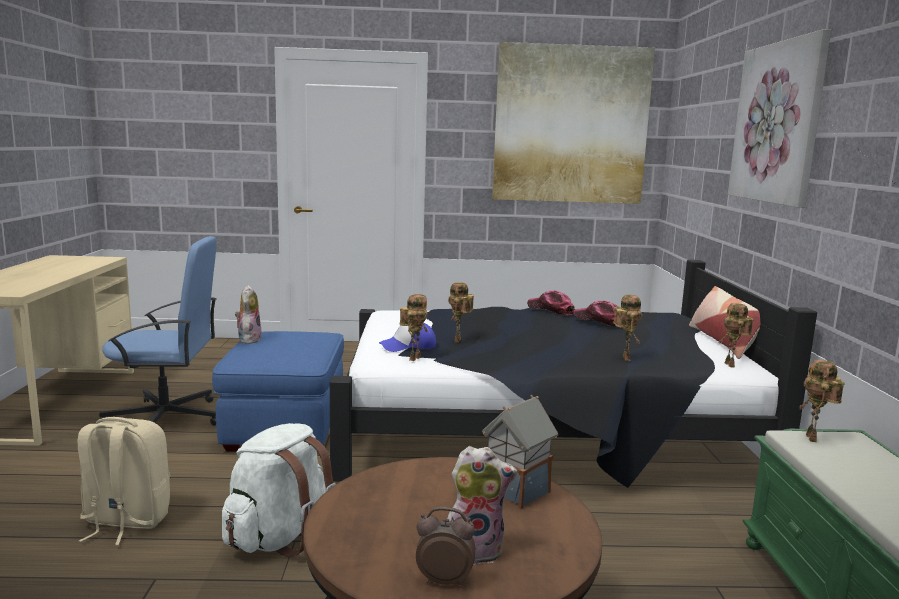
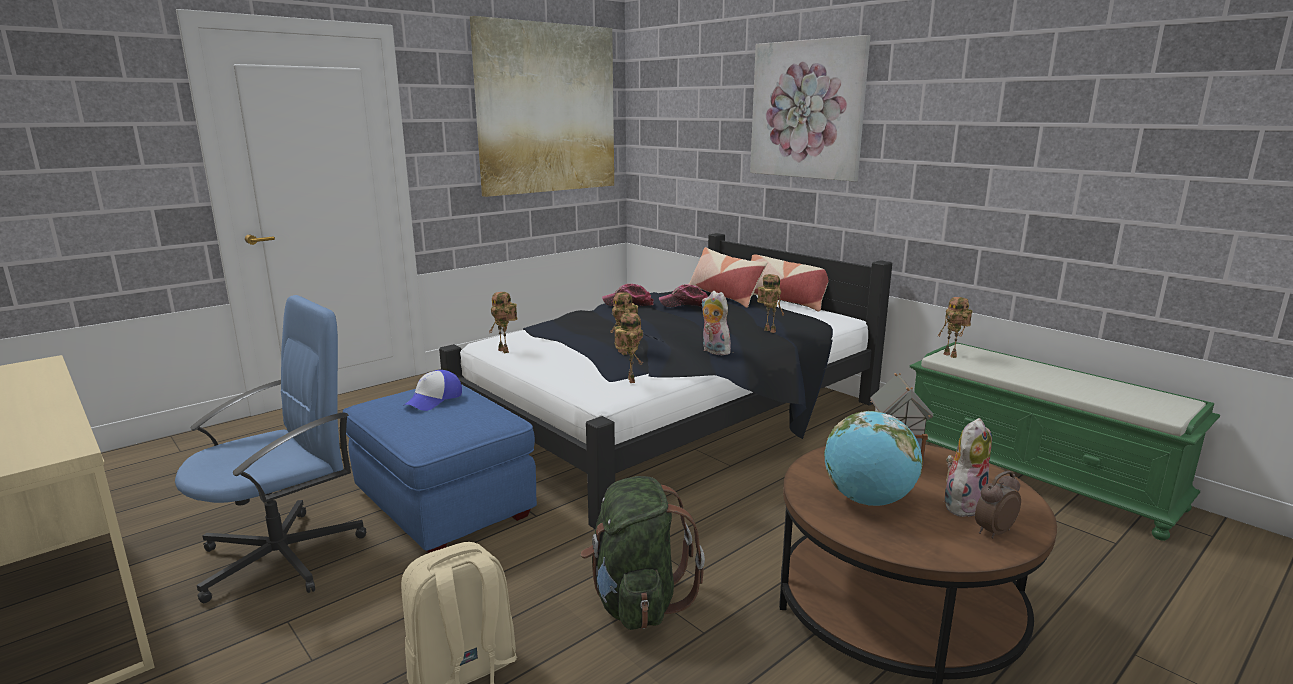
camera: 40 degrees left, 5 degrees up
white backpack [222,423,336,557] -> green backpack [581,476,705,630]
plush toy [235,285,262,344] -> plush toy moved to [701,291,731,355]
cap [379,323,436,352] -> cap moved to [403,370,462,411]
toy robot [718,303,754,367] -> toy robot moved to [489,292,517,353]
none -> pillow [688,247,767,308]
none -> globe [824,411,923,506]

